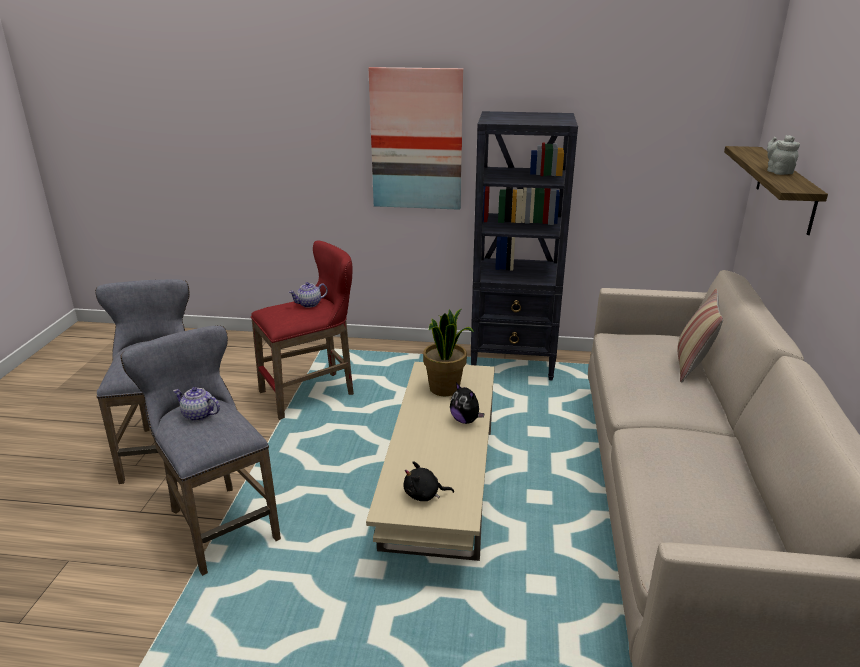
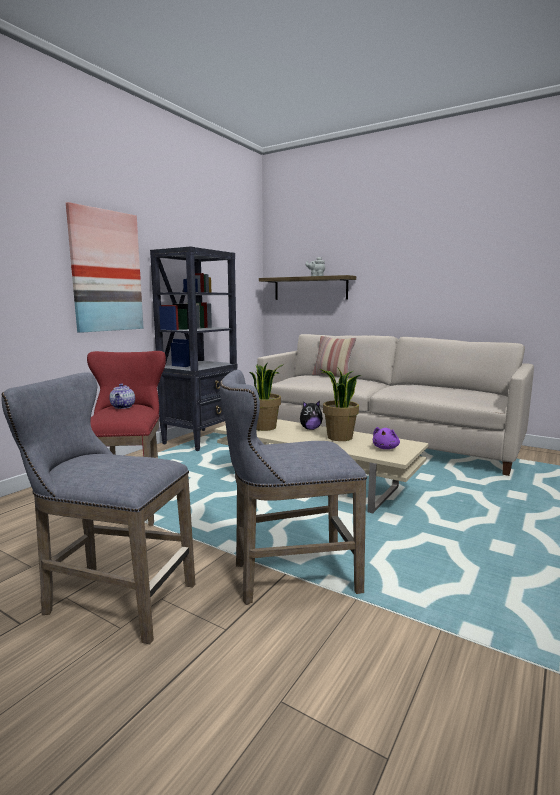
camera: 65 degrees left, 15 degrees down
teapot [173,387,220,421] -> none
black plush toy [404,461,454,501] -> purple plush toy [373,427,400,449]
none -> potted plant [320,368,361,441]

